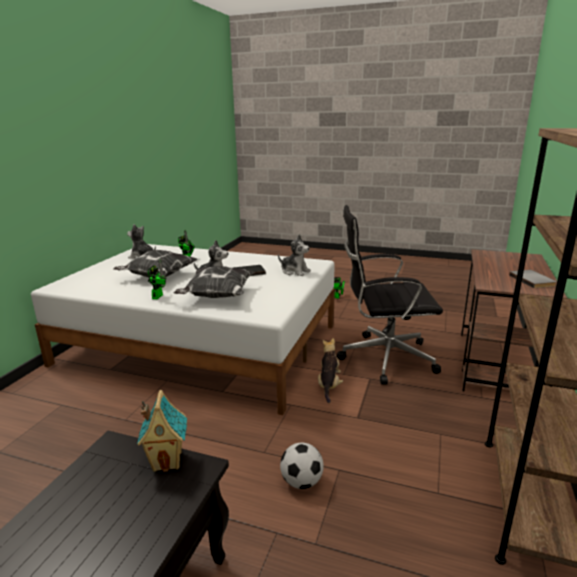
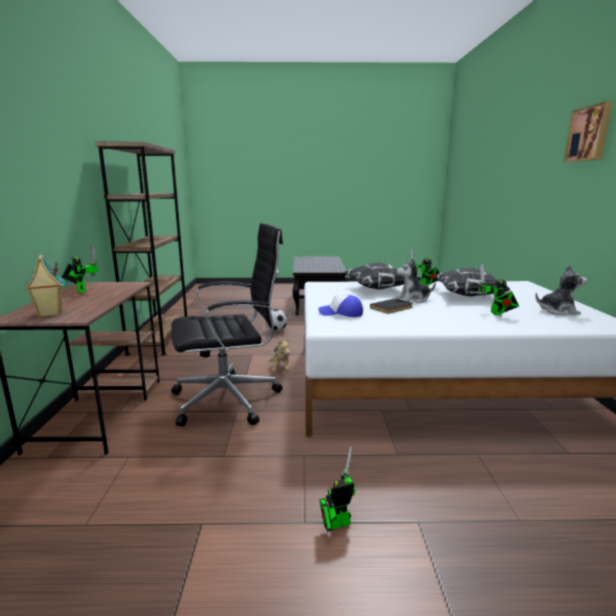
camera: 160 degrees right, 5 degrees down
toy house [137,390,187,472] -> toy house moved to [24,255,65,317]
plush toy [278,235,311,276] -> cap [318,295,363,317]
grey book [509,270,557,288] -> toy robot [62,244,98,293]
none -> picture [564,101,613,162]

